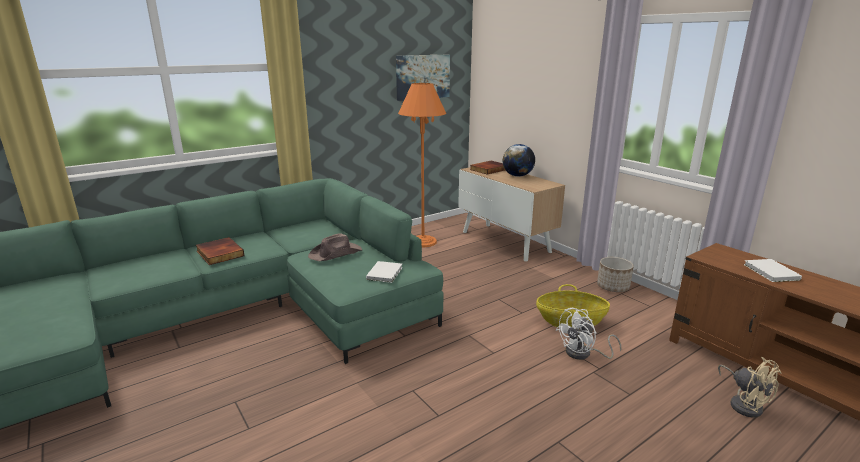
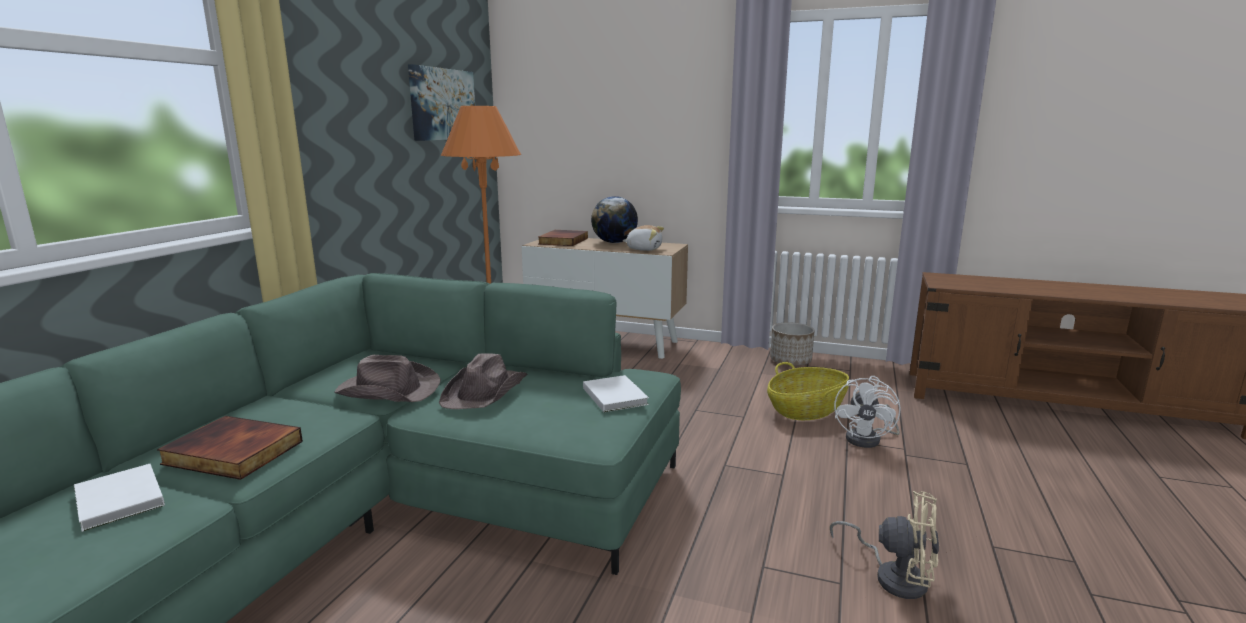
camera: 35 degrees left, 5 degrees down
beige fan [718,357,782,418] -> beige fan moved to [830,491,940,599]
white book [744,259,802,282] -> white book moved to [74,464,165,532]
none -> brown hat [334,355,441,402]
none -> plush toy [623,225,664,251]

